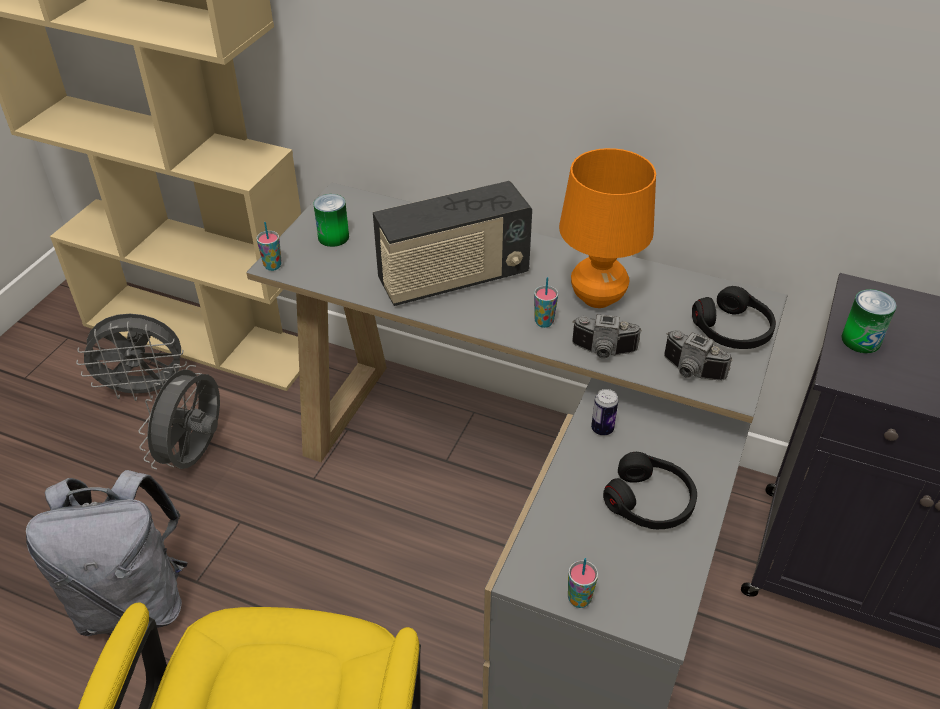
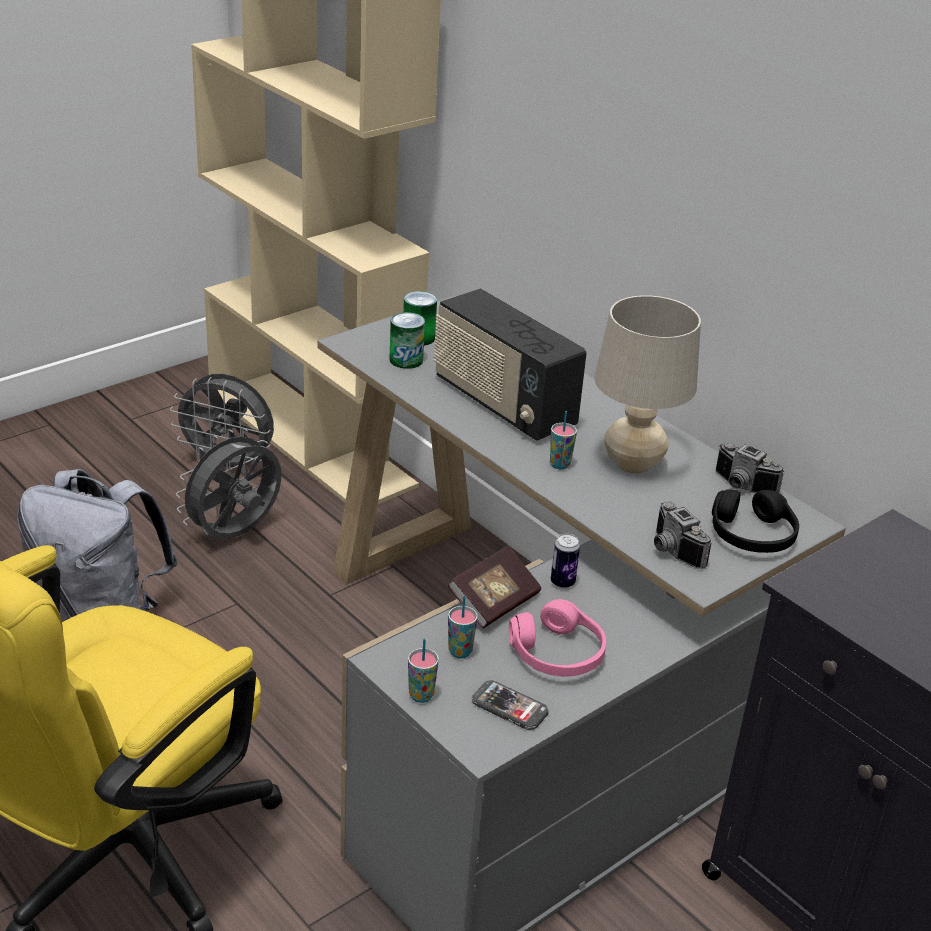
camera: 25 degrees right, 10 degrees down
cup [256,222,282,271] -> cup moved to [448,596,478,658]
radio [373,181,532,306] -> radio turned 45 degrees clockwise [434,288,587,441]
orange table lamp [559,148,656,308] -> beige table lamp [594,295,701,474]
camera [572,314,642,359] -> camera moved to [716,442,784,493]
black headphones [603,452,697,529] -> pink headphones [509,599,606,676]
can [841,289,897,353] -> can moved to [389,312,425,369]
none -> book [448,546,541,628]
none -> phone [472,680,549,730]

